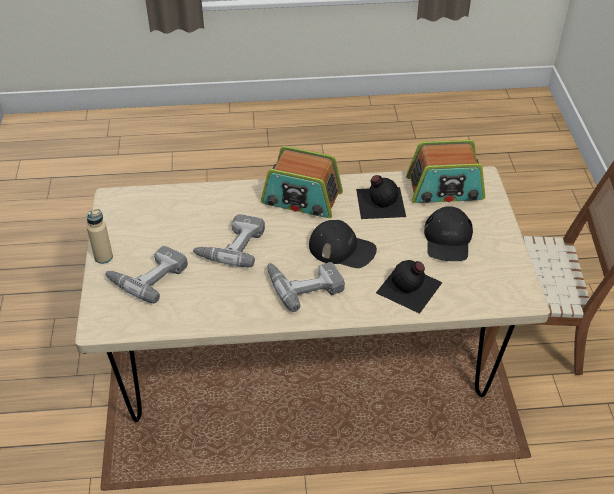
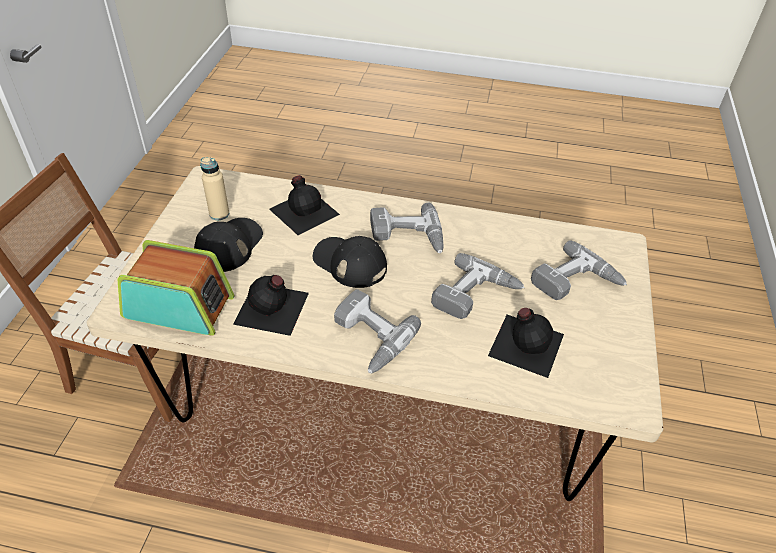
camera: 165 degrees left, 0 degrees up
beige bottle [87,209,113,264] -> beige bottle moved to [200,157,229,220]
radio [261,146,343,218] -> power drill [334,289,421,373]
none -> black bottle [488,308,564,378]

